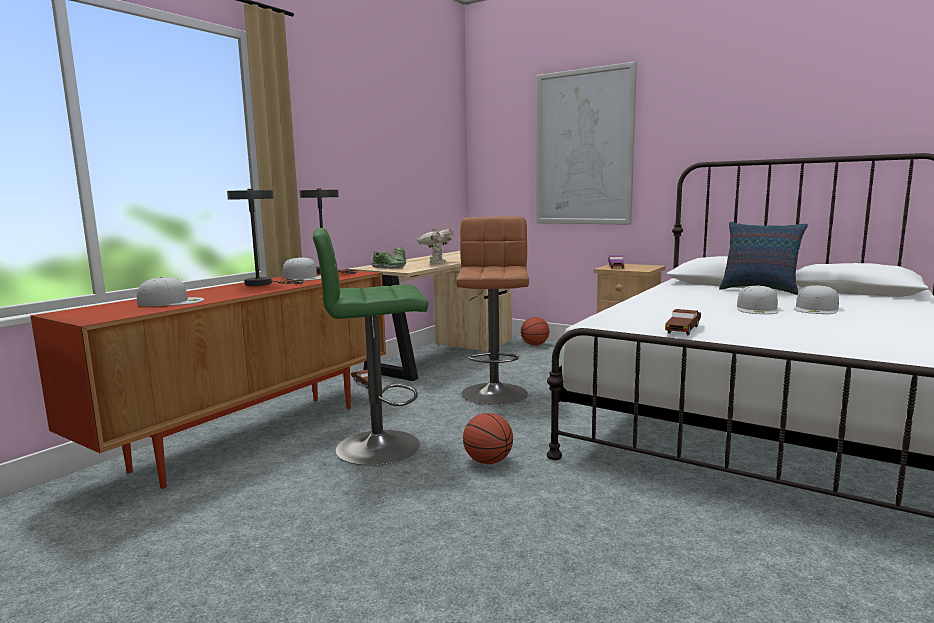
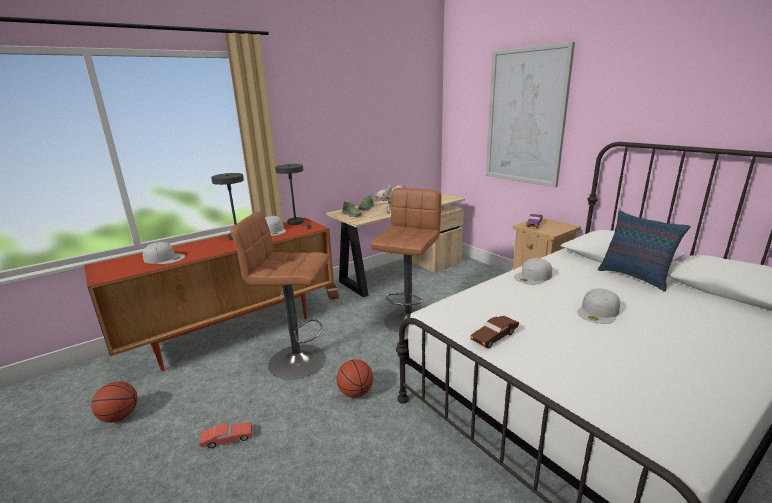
camera: 20 degrees right, 10 degrees up
green stool [313,228,428,465] -> brown stool [230,211,329,380]
basketball [521,317,549,345] -> basketball moved to [91,381,138,422]
white cap [794,285,839,314] -> white cap moved to [514,258,552,285]
none -> red toy car [200,422,252,448]

